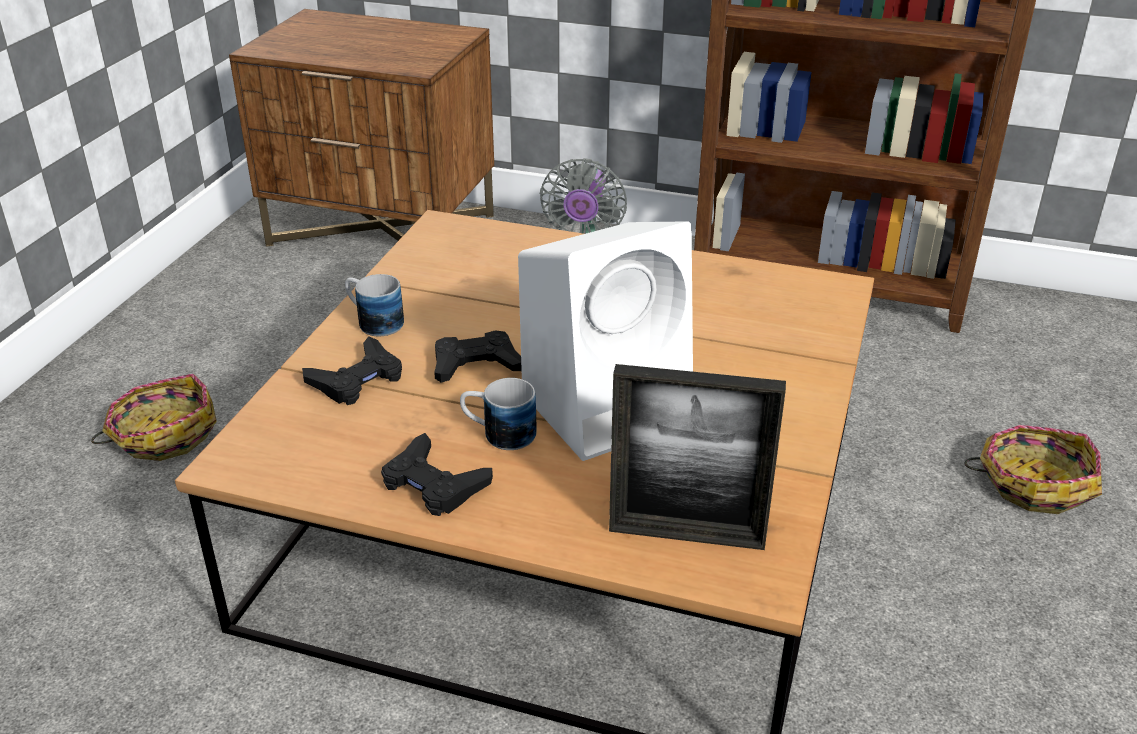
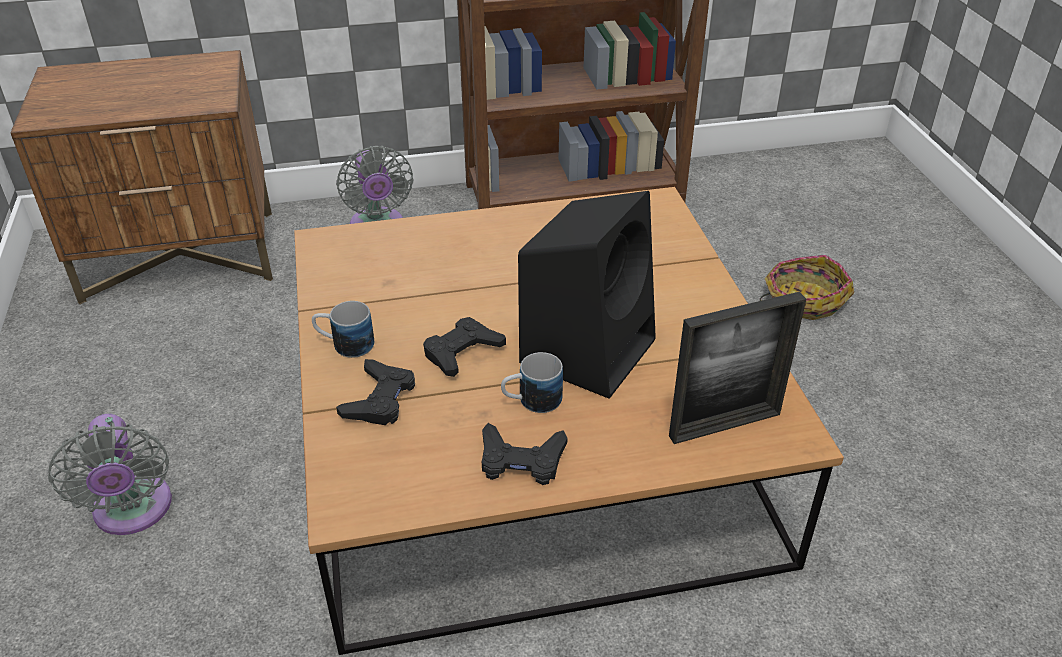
camera: 30 degrees left, 5 degrees up
basket [91,374,217,461] -> grey fan [48,414,172,535]
white speaker [518,221,693,461] -> black speaker [518,191,656,399]

